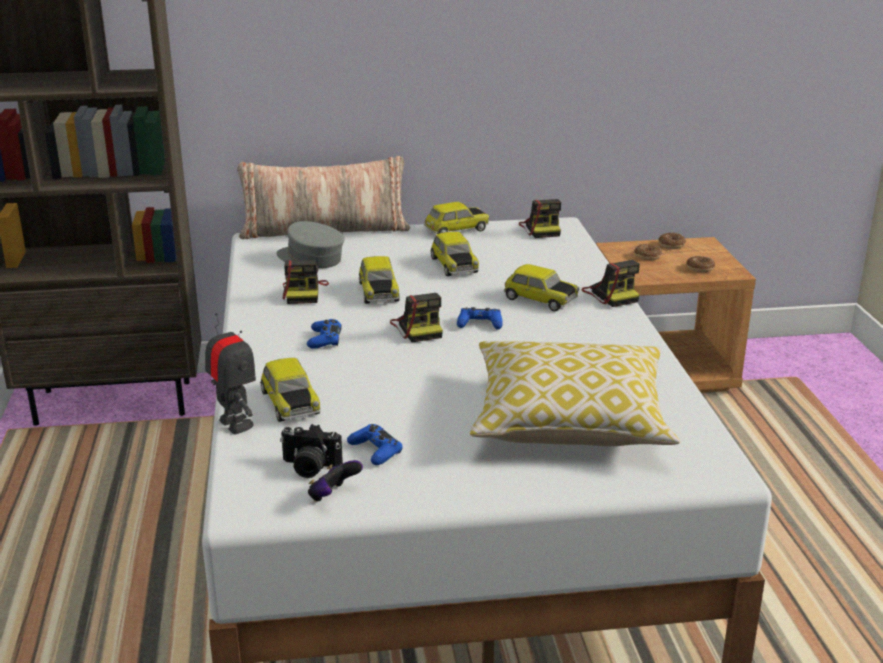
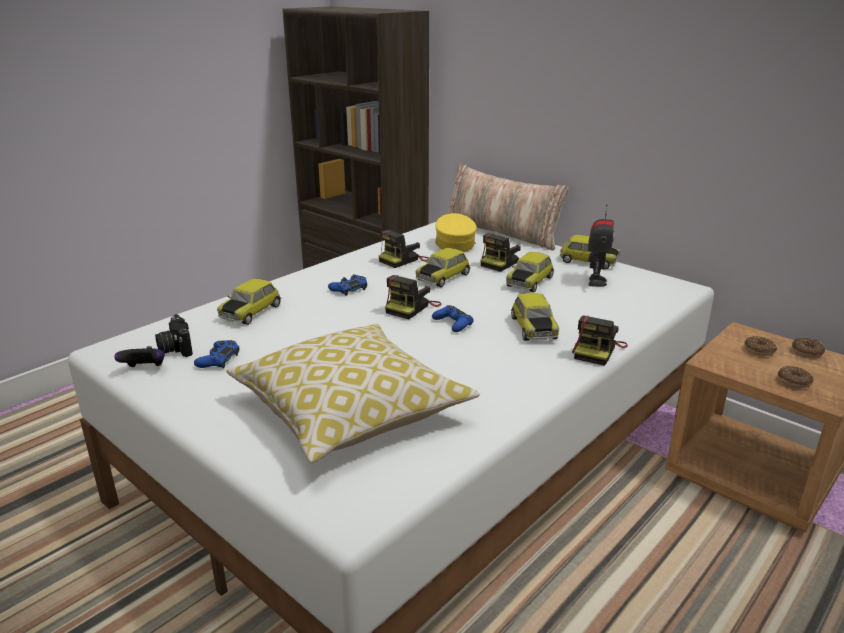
camera: 50 degrees right, 0 degrees up
toy robot [205,313,256,434] -> toy robot moved to [588,204,615,287]
grey cap [276,221,344,268] -> yellow cap [435,213,477,252]
camera [519,199,561,238] -> camera moved to [480,233,521,272]

